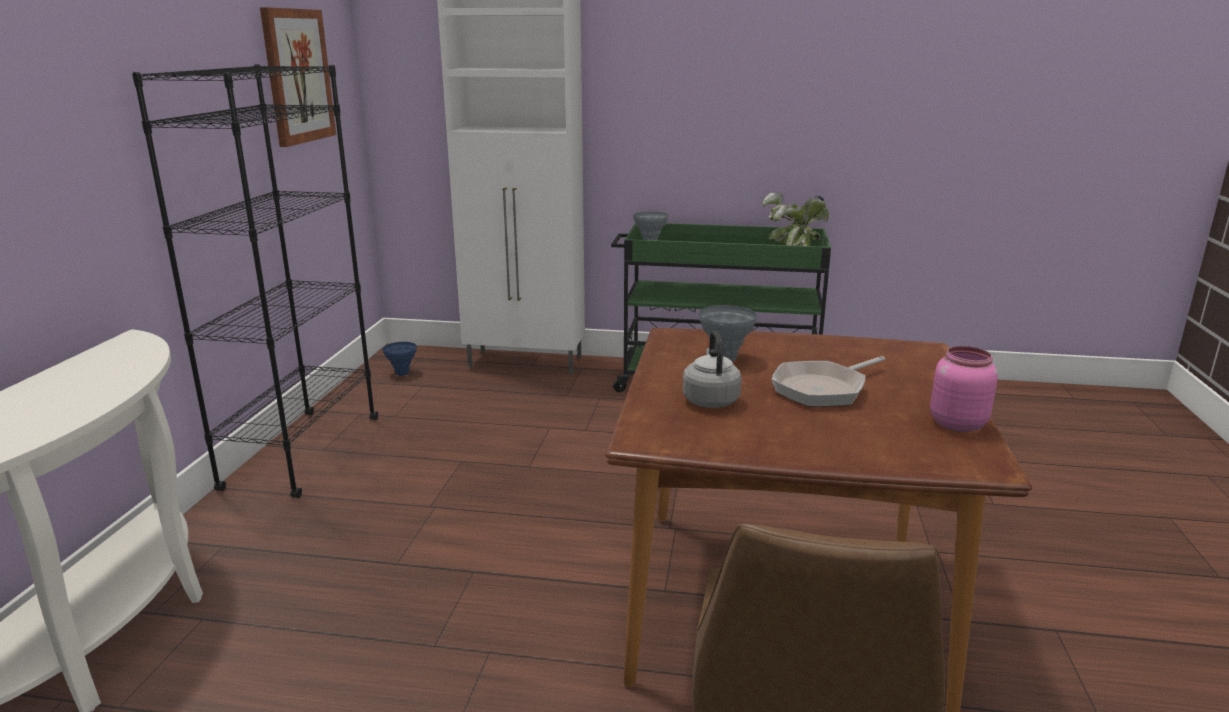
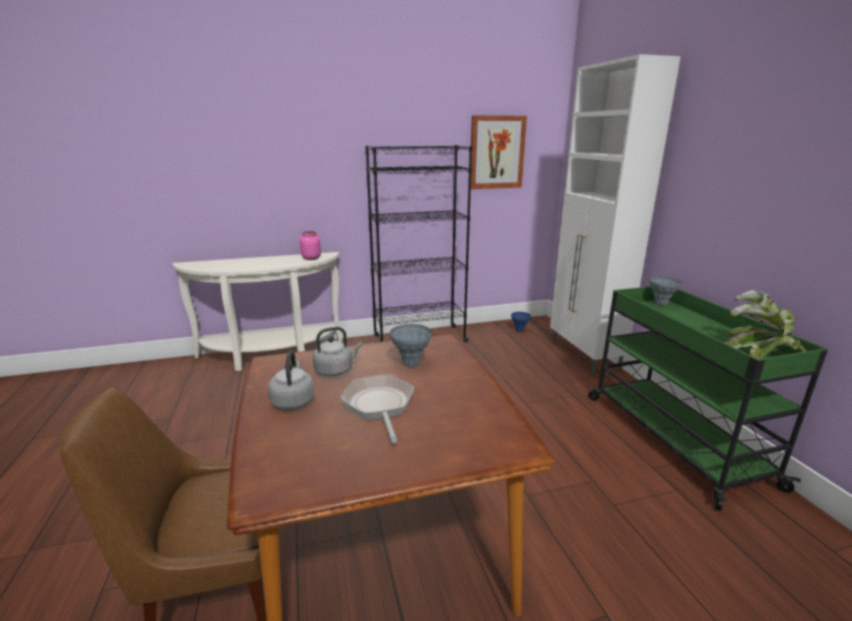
camera: 65 degrees right, 0 degrees up
frying pan [771,356,885,407] -> frying pan turned 45 degrees clockwise [340,375,414,443]
pink jar [930,346,998,432] -> pink jar moved to [300,231,321,260]
none -> grey kettle [268,350,314,410]

